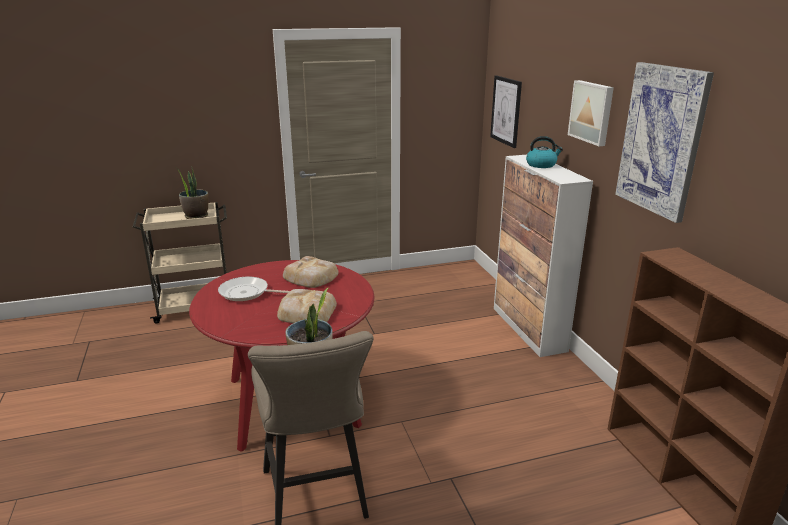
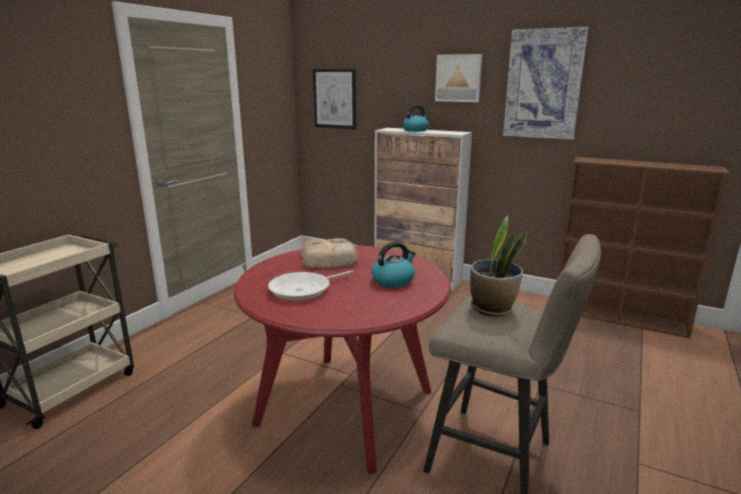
camera: 45 degrees left, 5 degrees down
potted plant [177,168,209,219] -> none
bread [277,289,337,323] -> kettle [372,242,416,288]

